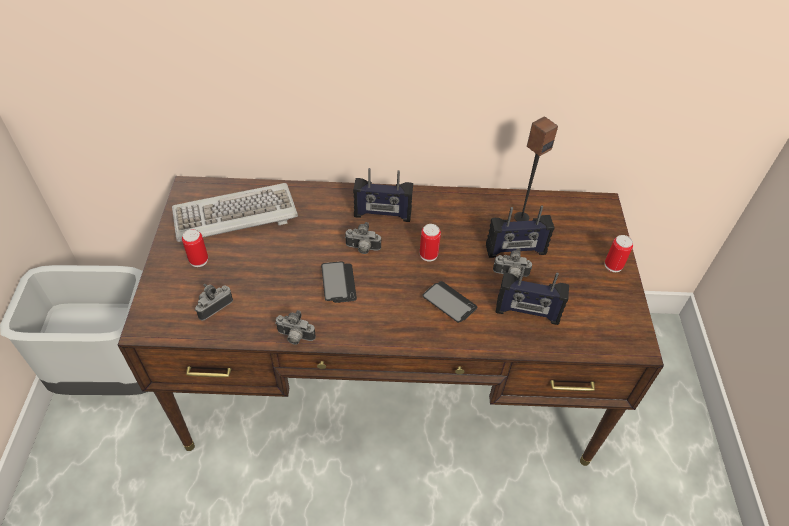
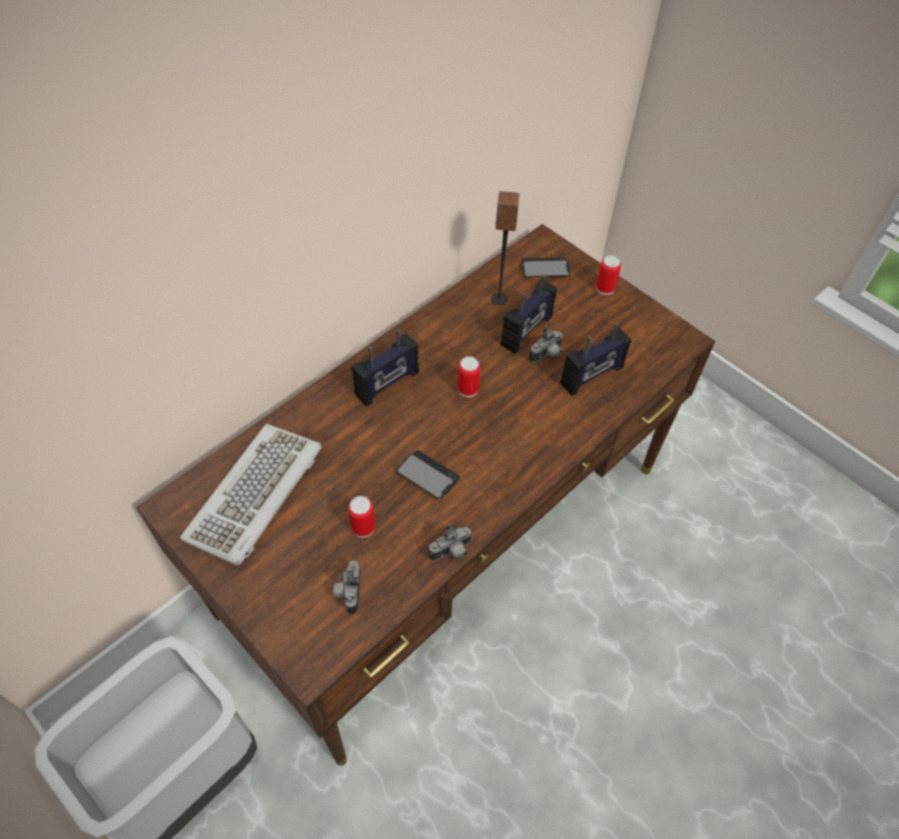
camera: 45 degrees left, 5 degrees up
can [182,229,208,267] -> can moved to [348,496,375,538]
camera [345,222,381,254] -> none
phone [422,281,477,323] -> phone moved to [521,257,571,277]

